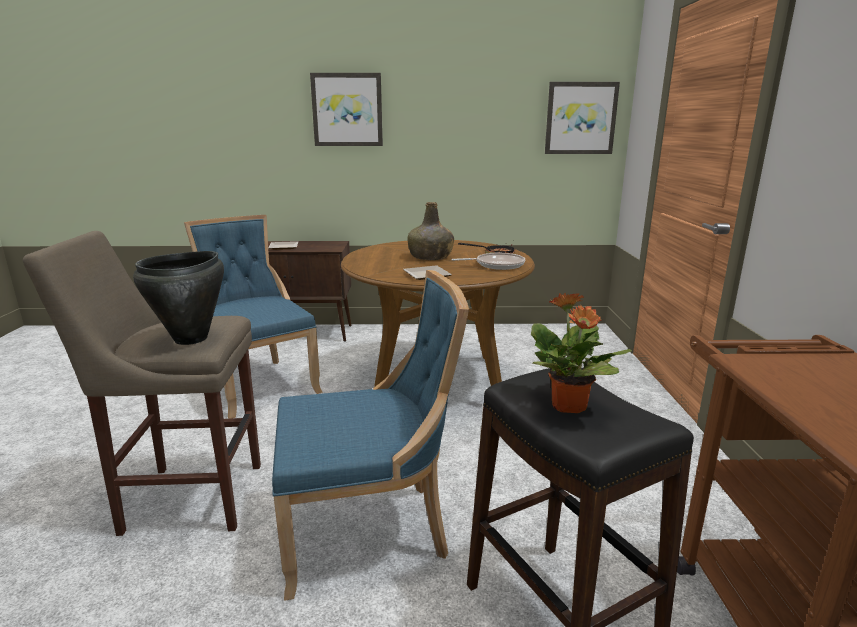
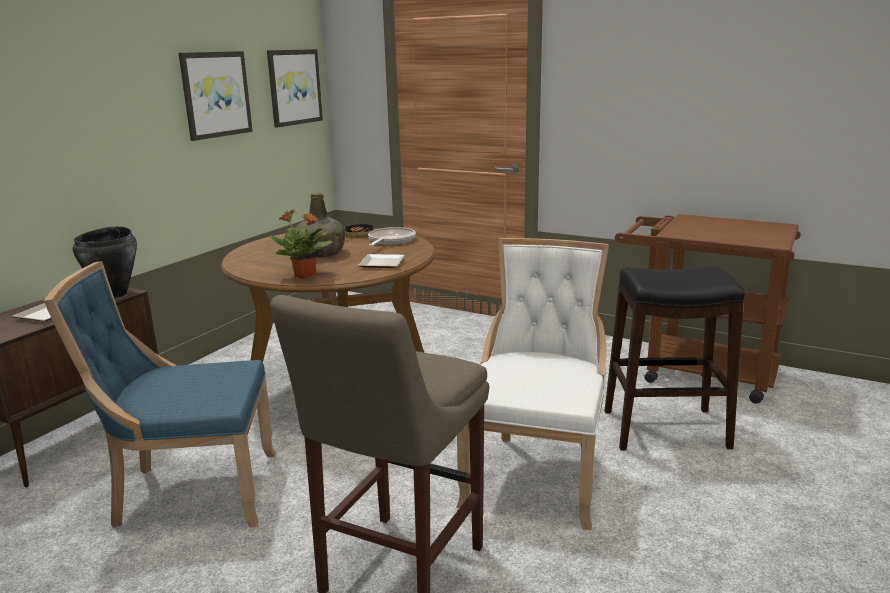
camera: 60 degrees left, 0 degrees up
black cooking pot [133,251,224,345] -> black cooking pot moved to [73,226,137,298]
blue chair [272,270,469,601] -> white chair [456,238,609,530]
picture [310,73,383,146] -> picture moved to [178,51,253,141]
potted plant [531,293,632,413] -> potted plant moved to [269,210,333,278]

